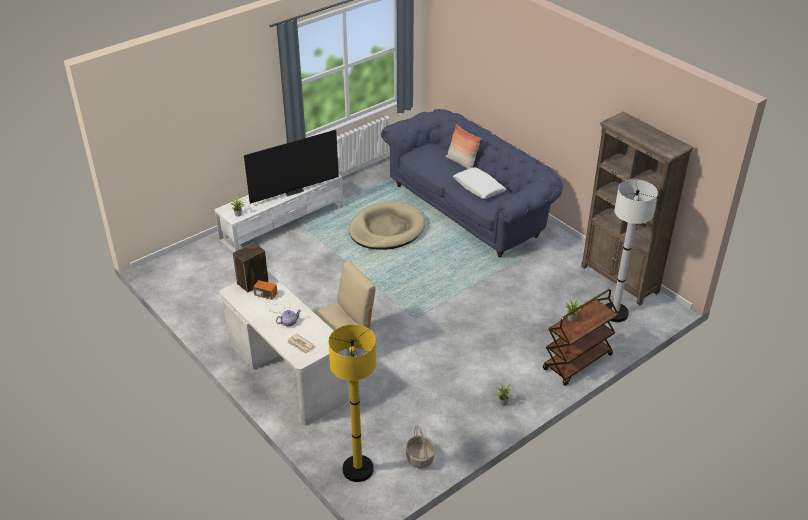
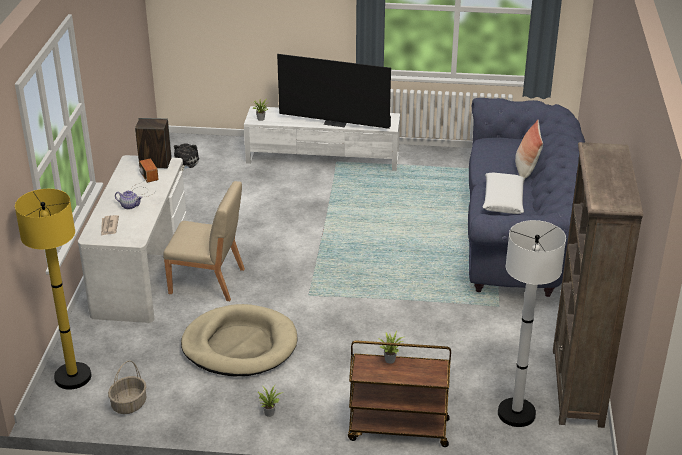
camera: 45 degrees right, 5 degrees down
beige dog bed [349,202,425,250] -> beige dog bed moved to [181,304,297,376]
none -> plush toy [174,143,199,172]

